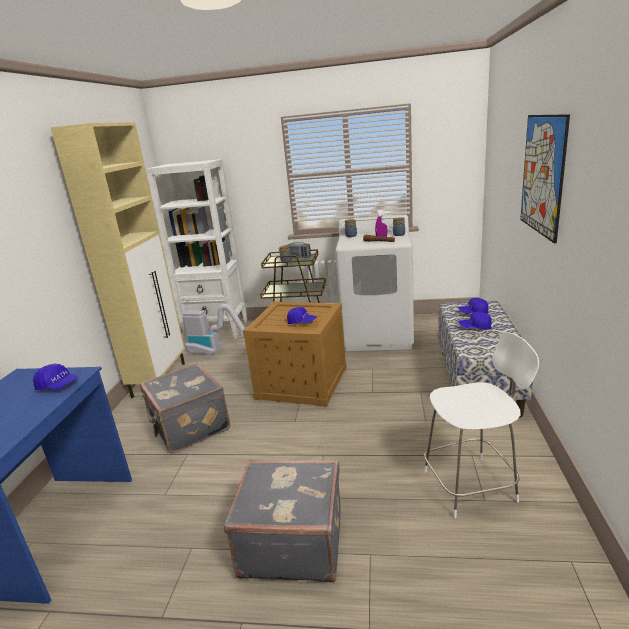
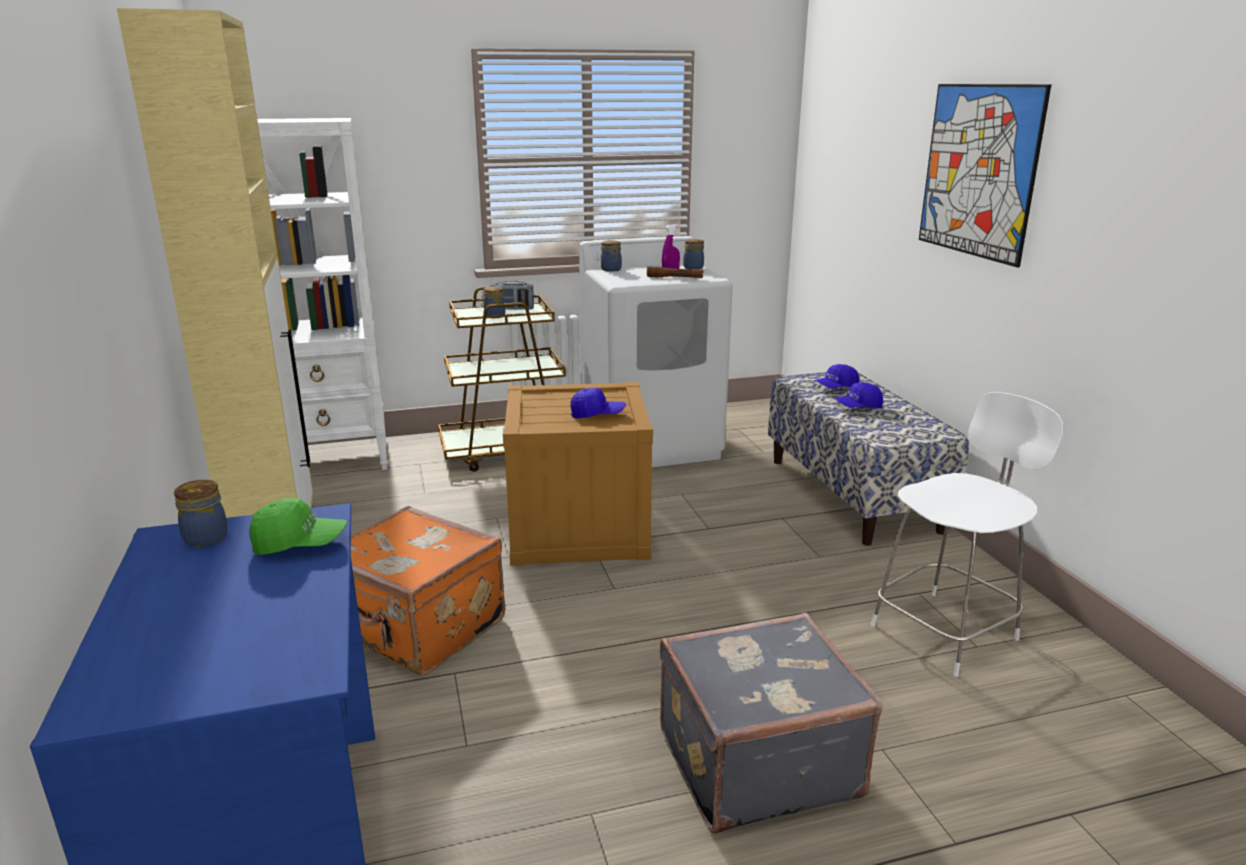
camera: 25 degrees left, 0 degrees up
blue cap [33,364,79,390] -> green cap [249,498,347,555]
grey suitcase [140,363,230,453] -> orange suitcase [351,506,505,676]
vacuum cleaner [183,304,245,355] -> none
none -> jar [174,480,228,547]

